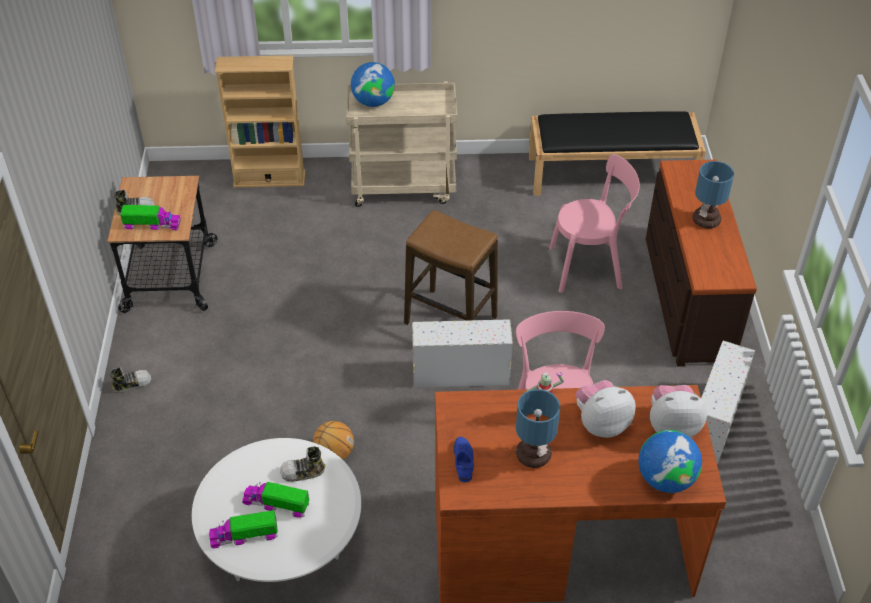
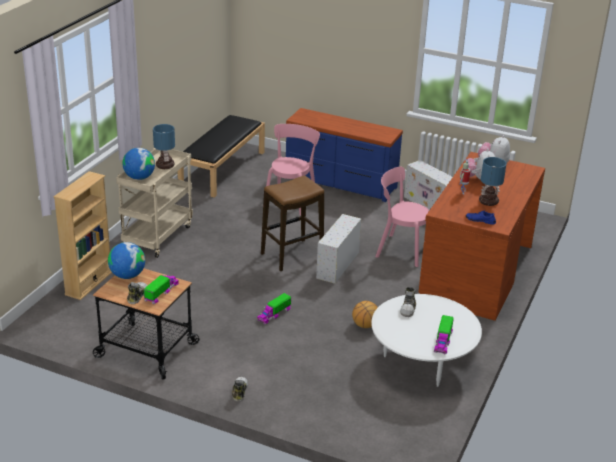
camera: 65 degrees left, 15 degrees down
toy truck [242,482,310,518] -> toy truck moved to [257,293,291,324]
globe [639,430,702,493] -> globe moved to [108,242,145,279]
brown dresser [646,159,757,367] -> blue dresser [286,108,403,202]
table lamp [692,161,734,229] -> table lamp moved to [153,124,175,169]

